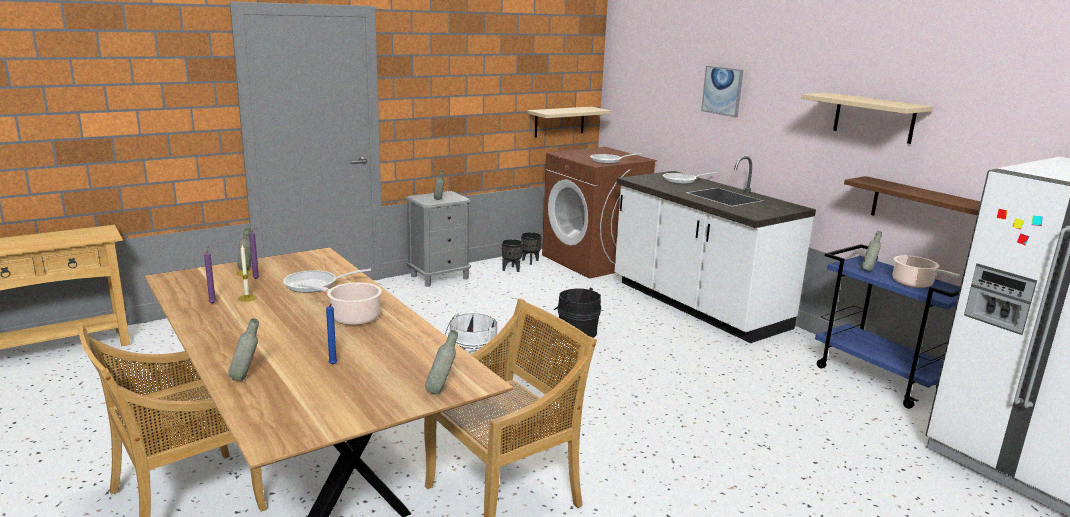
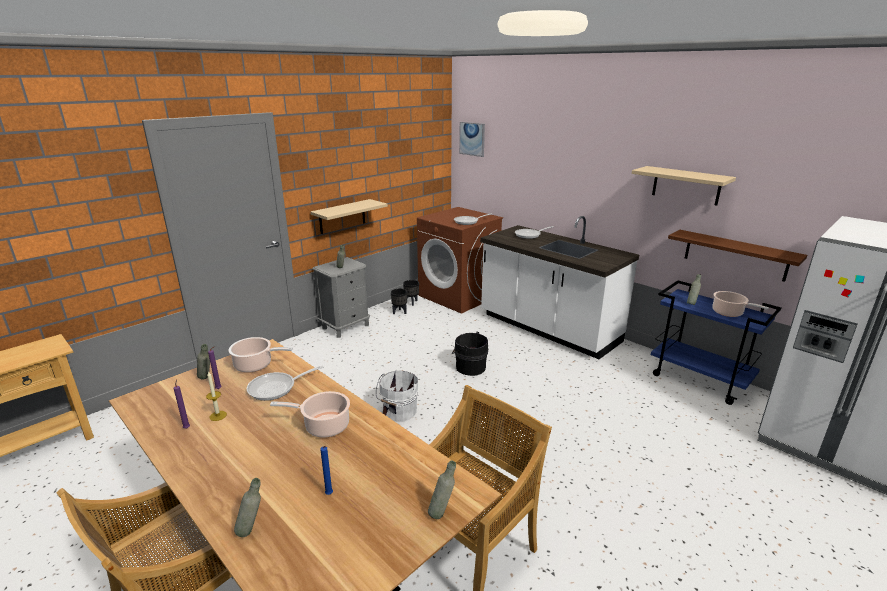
camera: 10 degrees left, 5 degrees up
beige shelf [527,107,612,137] -> beige shelf moved to [310,199,388,234]
picture [701,66,743,117] -> picture moved to [459,122,485,157]
none -> cooking pot [228,337,293,373]

